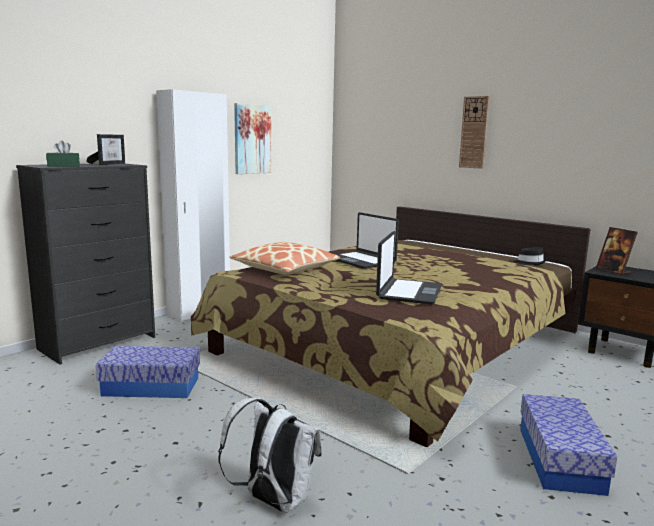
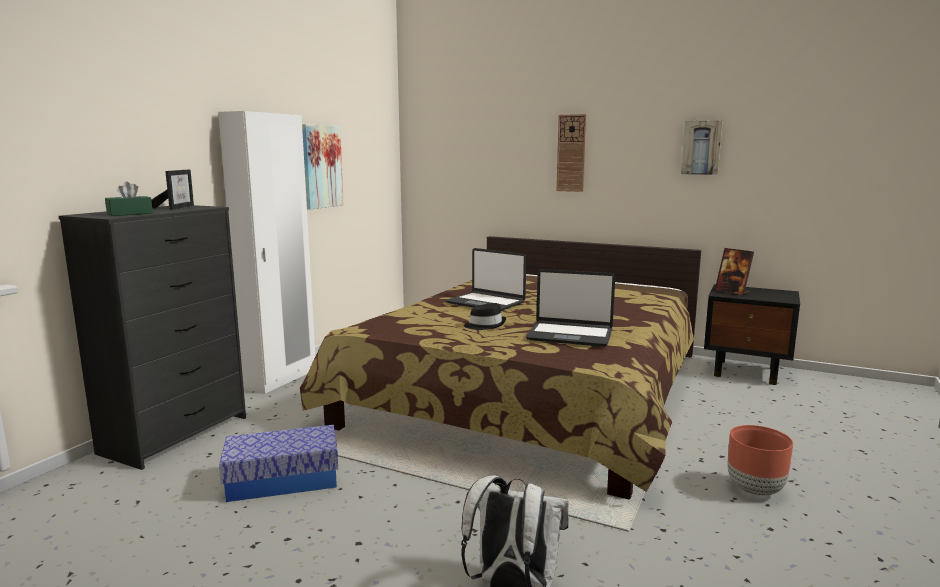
camera: 15 degrees left, 0 degrees up
pillow [230,242,340,275] -> none
laptop [376,231,442,305] -> laptop turned 105 degrees clockwise [526,269,615,347]
black hat [513,247,547,265] -> black hat moved to [464,303,506,330]
storage box [520,394,617,496] -> brown planter [727,425,793,496]
none -> picture [681,120,723,175]

